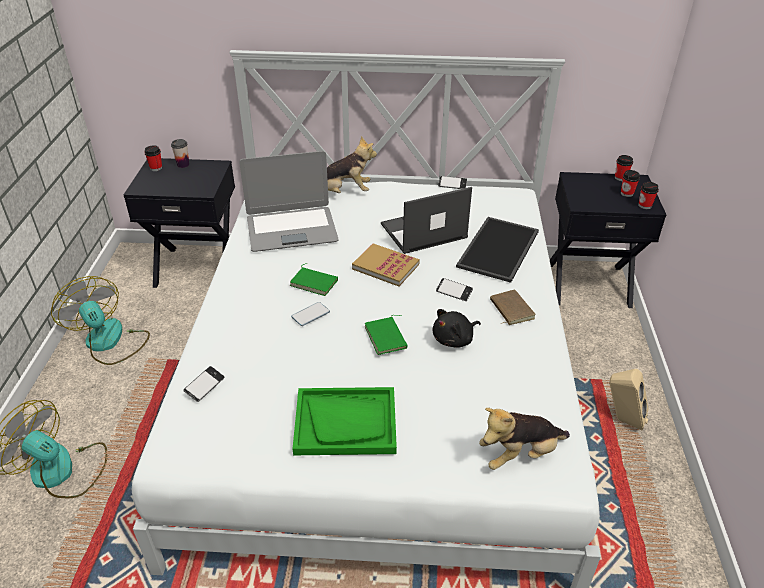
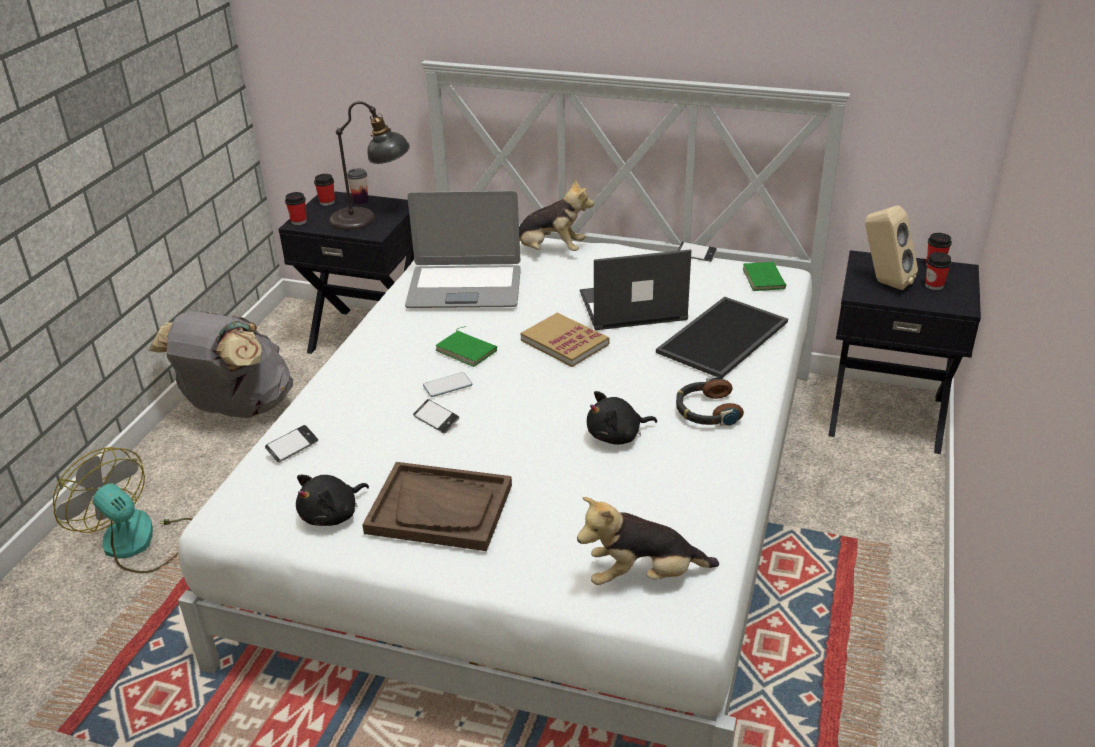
camera: 15 degrees right, 5 degrees down
fan [51,276,150,365] -> grey backpack [148,311,293,418]
green tray [293,387,397,455] -> brown tray [362,462,512,551]
green book [365,315,408,355] -> green book moved to [743,260,786,291]
phone [436,278,473,301] -> phone moved to [413,399,459,433]
brown book [490,290,535,325] -> headphones [676,377,744,426]
beige speaker [609,369,649,430] -> beige speaker moved to [865,205,918,290]
cup [638,182,659,209] -> cup moved to [285,192,307,225]
none -> black plush toy [296,475,369,526]
none -> grey table lamp [329,101,410,230]

